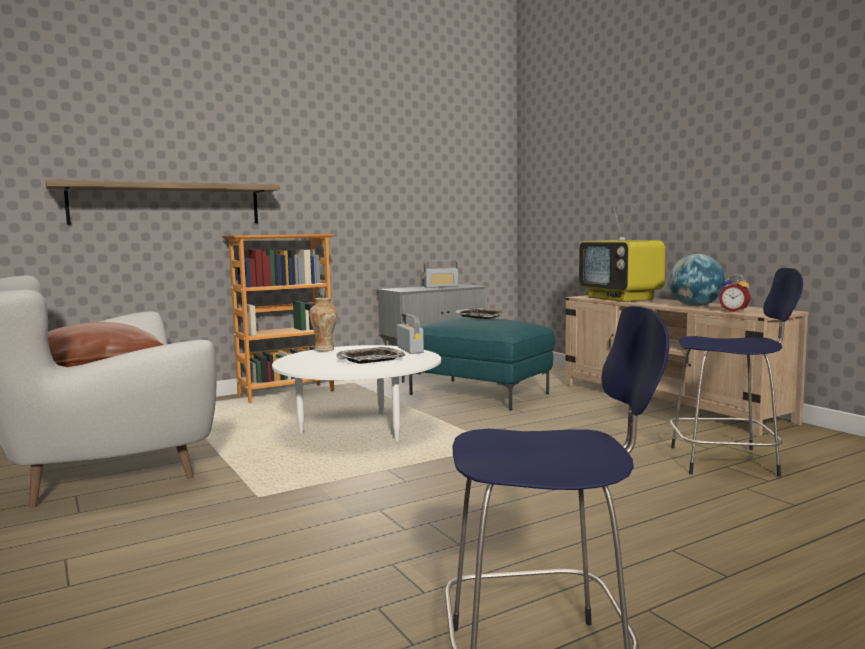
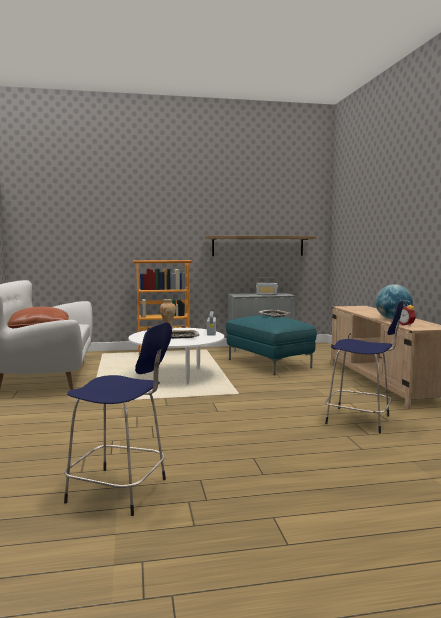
camera: 20 degrees right, 0 degrees up
shelf [46,180,280,225] -> shelf moved to [205,236,317,256]
television [579,205,666,302] -> none

